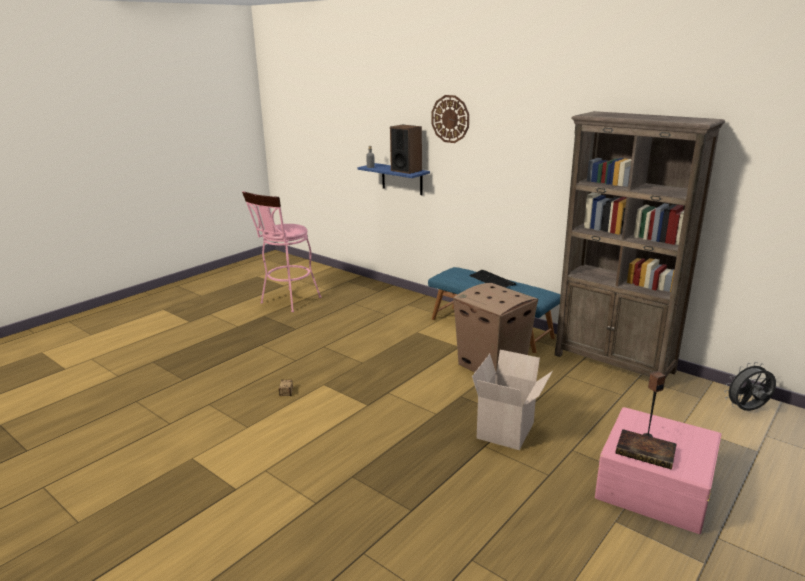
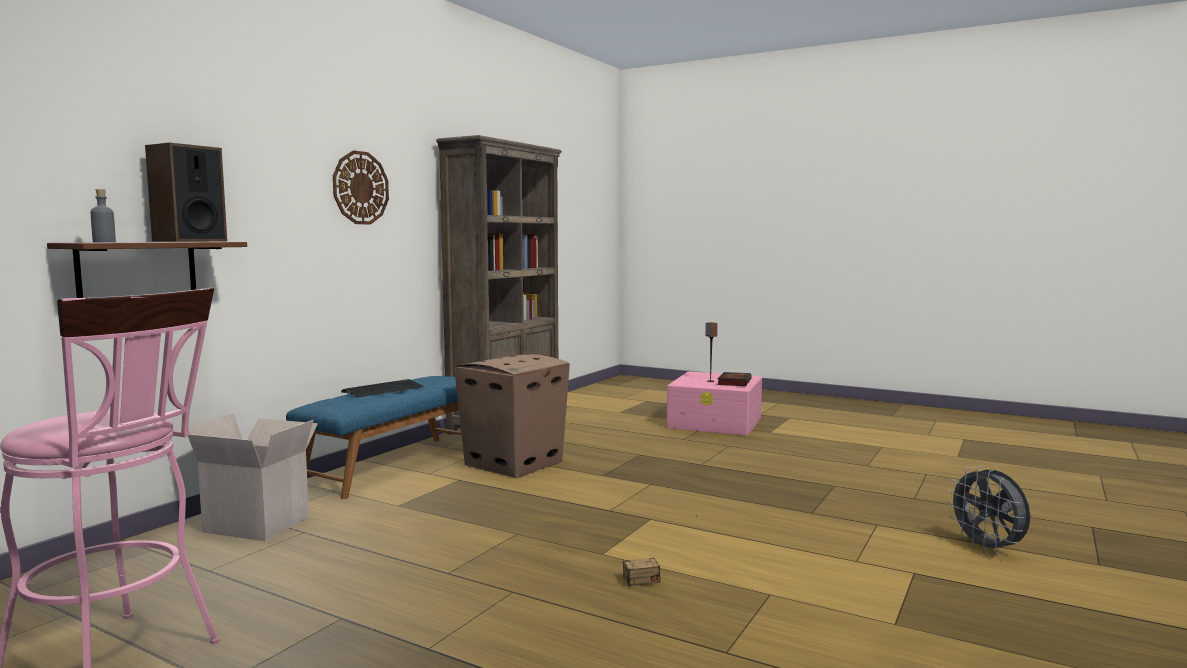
camera: 100 degrees left, 15 degrees down
blue shelf [358,163,430,195] -> brown shelf [47,242,247,298]
wall clock [431,95,469,143] -> wall clock moved to [333,150,389,224]
cardboard box [472,349,553,450] -> cardboard box moved to [188,413,318,541]
grey fan [724,362,776,411] -> grey fan moved to [947,466,1030,554]

